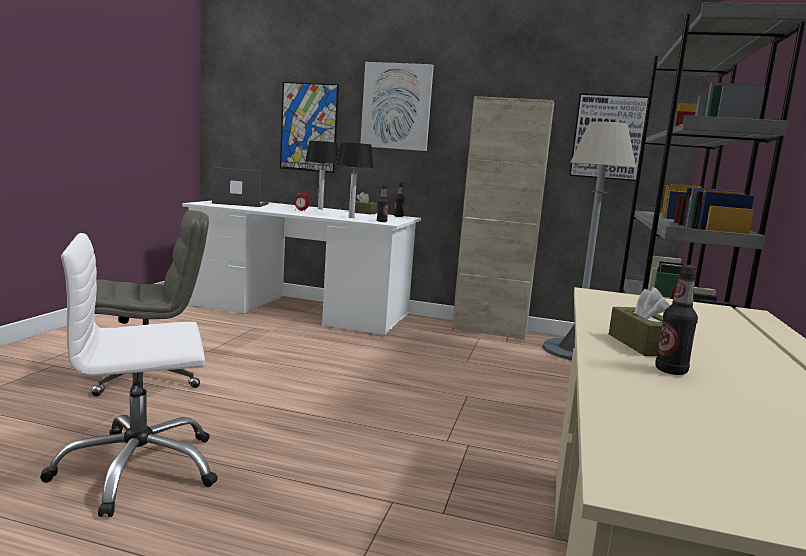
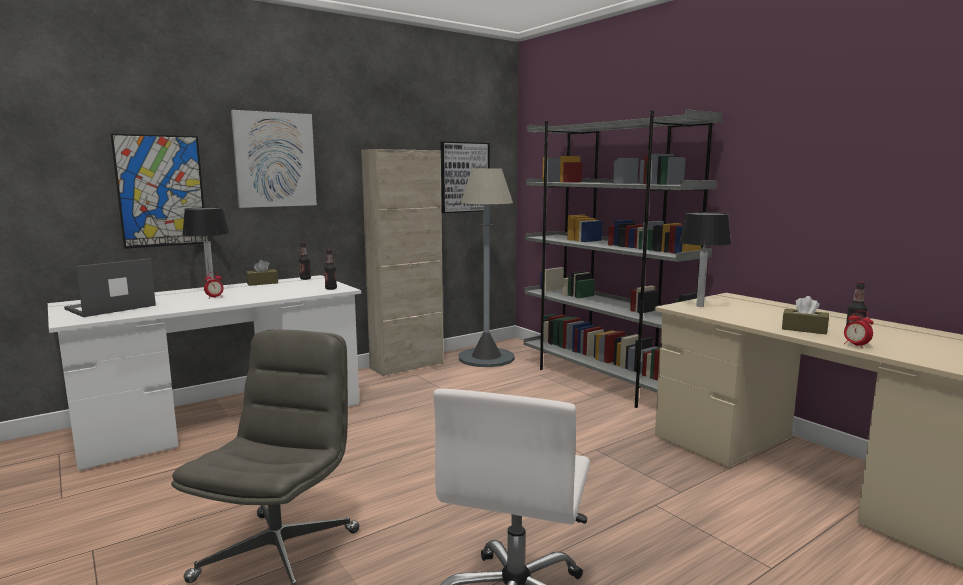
camera: 50 degrees left, 0 degrees up
table lamp [335,142,374,218] -> table lamp moved to [679,212,731,307]
none -> alarm clock [844,311,874,347]

